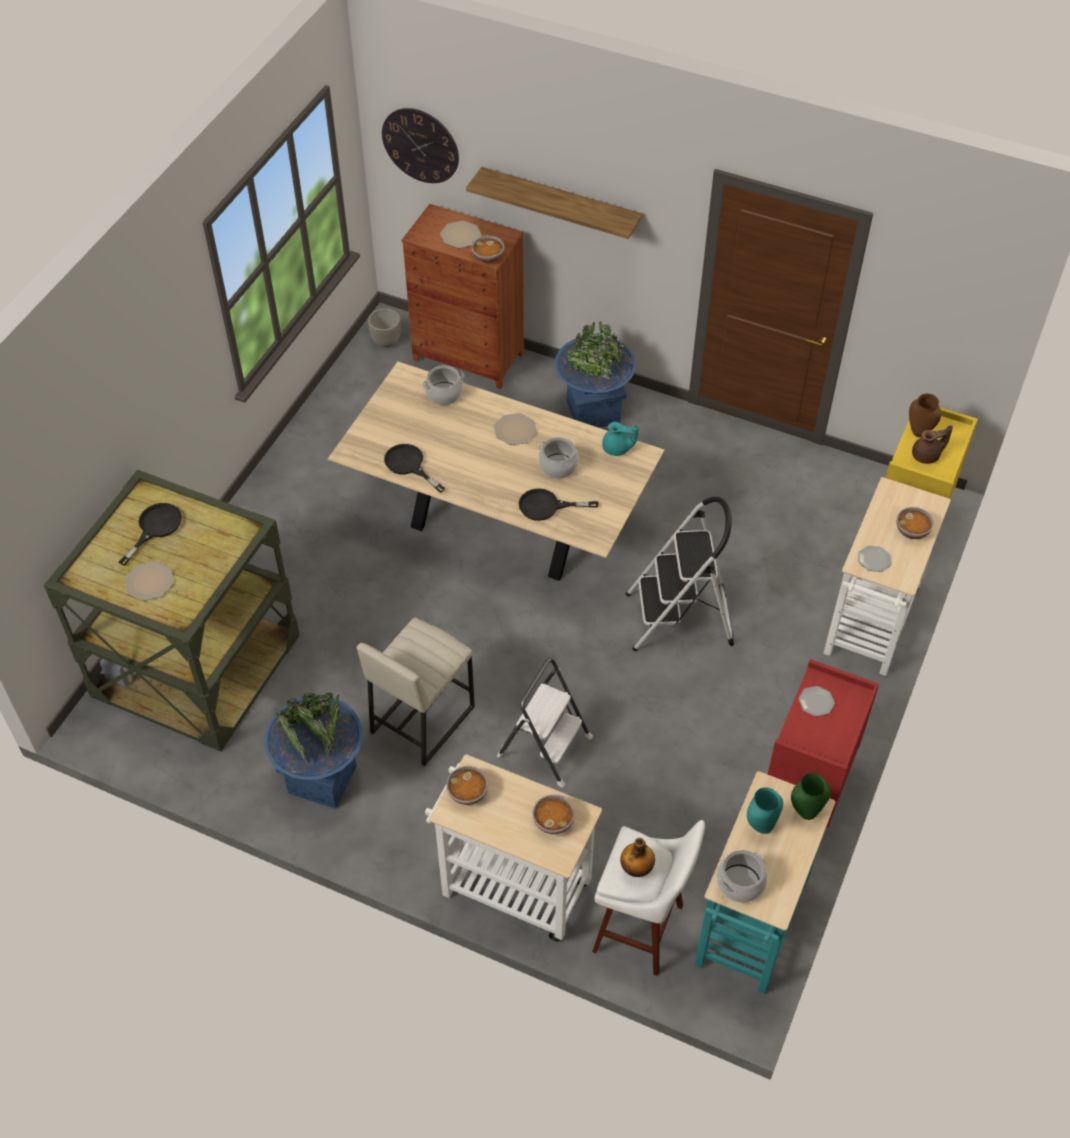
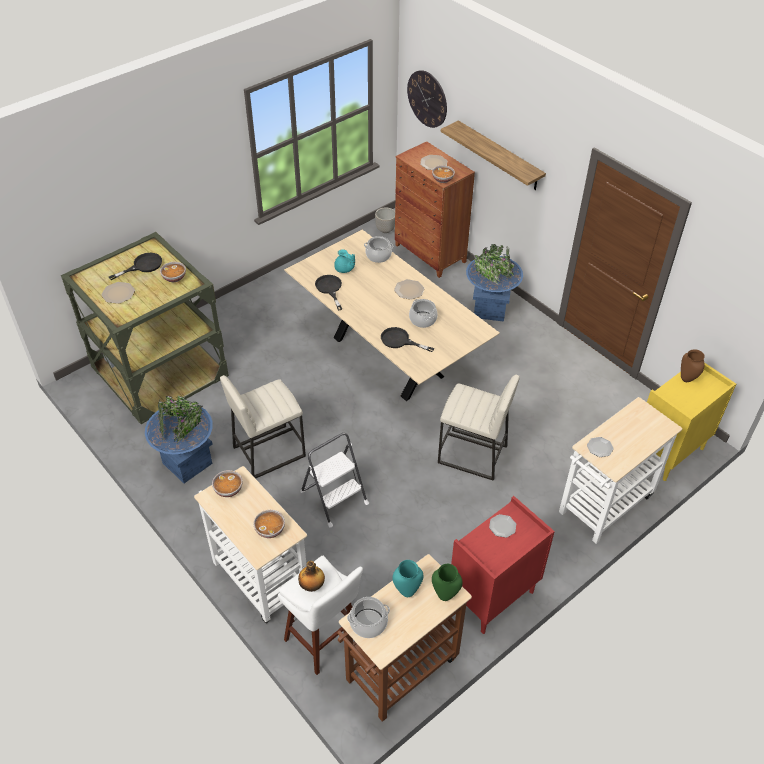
camera: 25 degrees right, 5 degrees down
turquoise teapot [602,422,639,456] -> turquoise teapot moved to [334,249,355,273]
step ladder [626,497,734,651] -> beige stool [438,375,520,481]
turquoise cart [695,771,835,994] -> brown cart [337,554,472,722]
bowl [896,507,934,539] -> bowl moved to [160,262,186,282]
brown teapot [912,425,953,464] -> none

